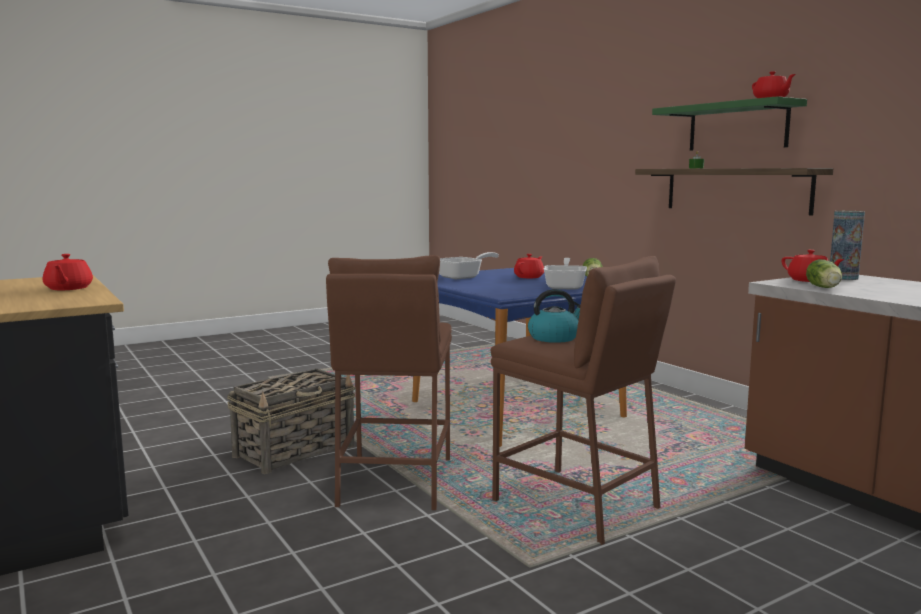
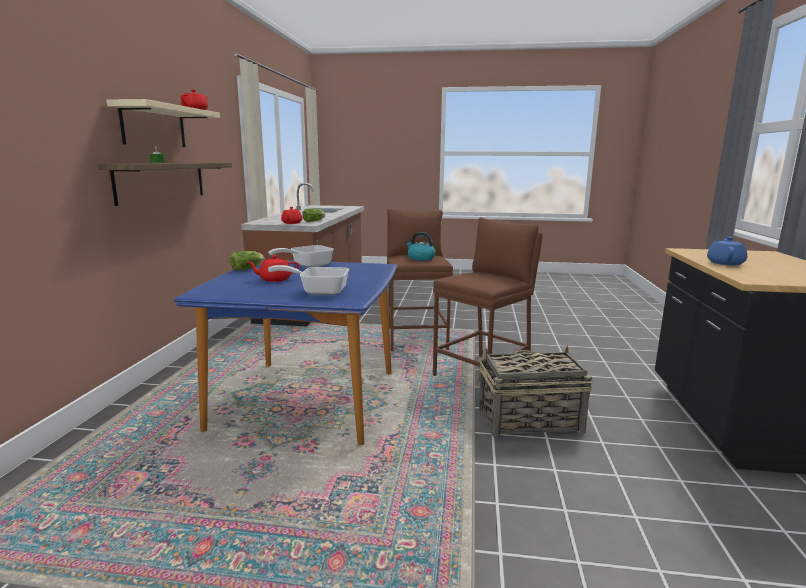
camera: 140 degrees left, 5 degrees up
red teapot [43,254,93,290] -> blue teapot [707,237,747,265]
green shelf [652,96,807,150] -> beige shelf [106,99,220,147]
vase [830,211,865,280] -> none

